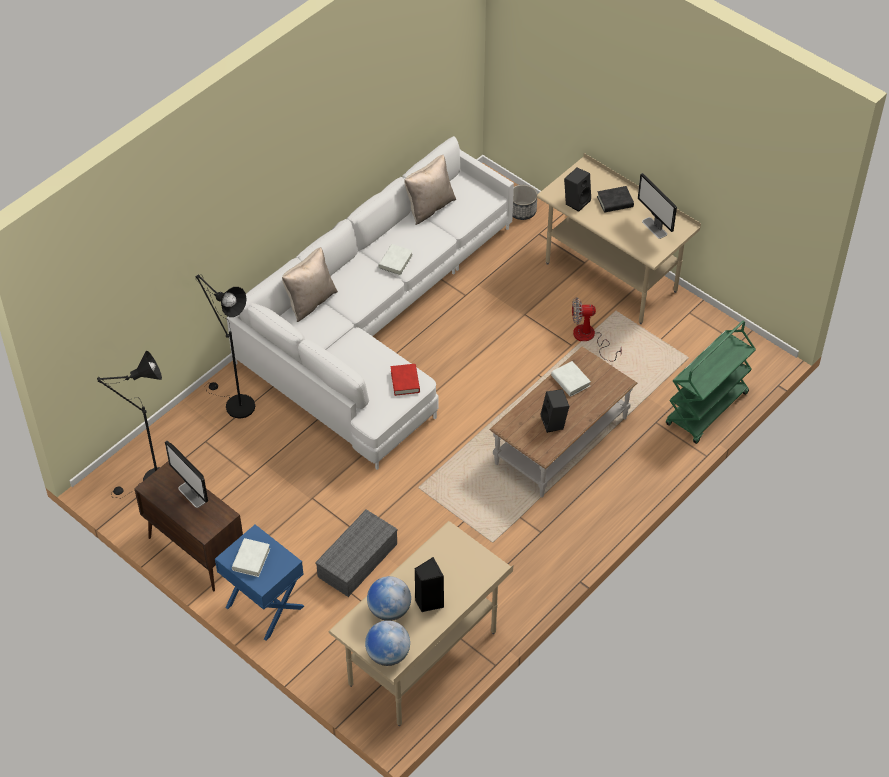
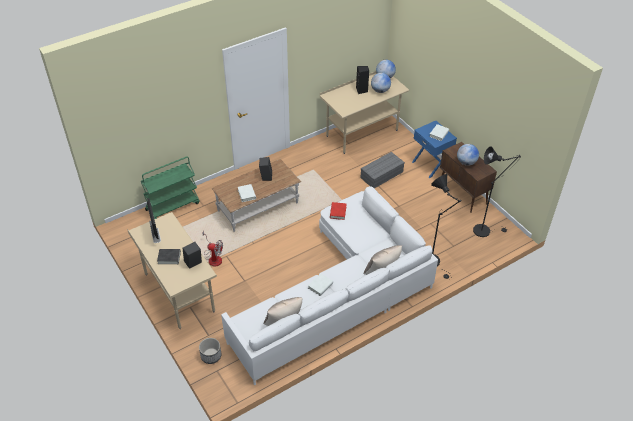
camera: 165 degrees left, 5 degrees down
monitor [165,441,208,508] -> globe [457,144,479,166]

